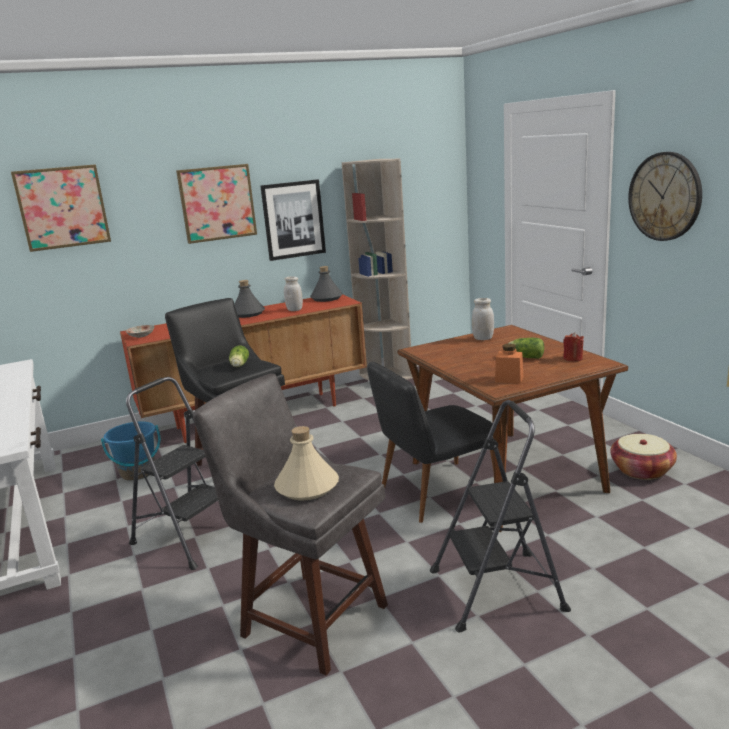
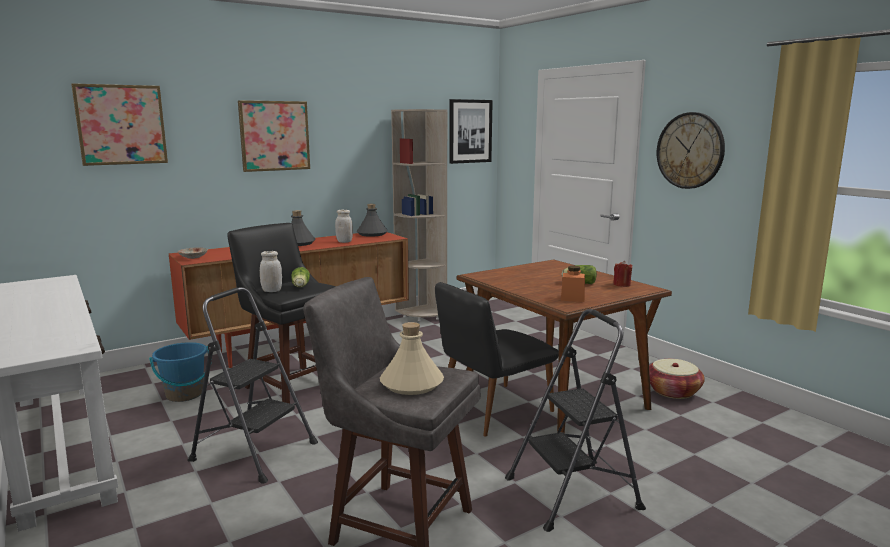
camera: 10 degrees left, 5 degrees down
picture [261,179,326,261] -> picture moved to [449,99,493,164]
white jar [472,298,494,340] -> white jar moved to [260,251,282,292]

